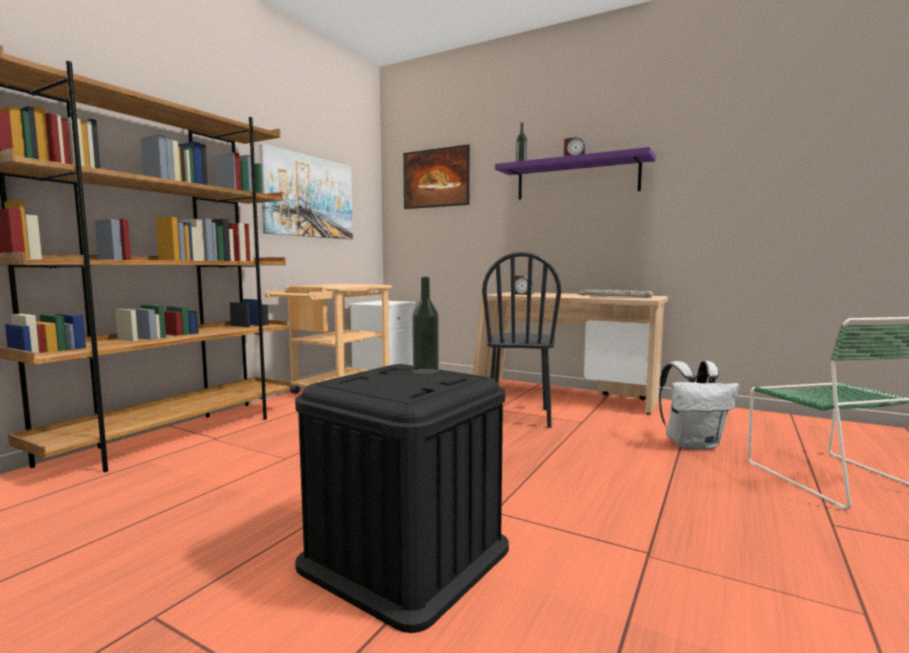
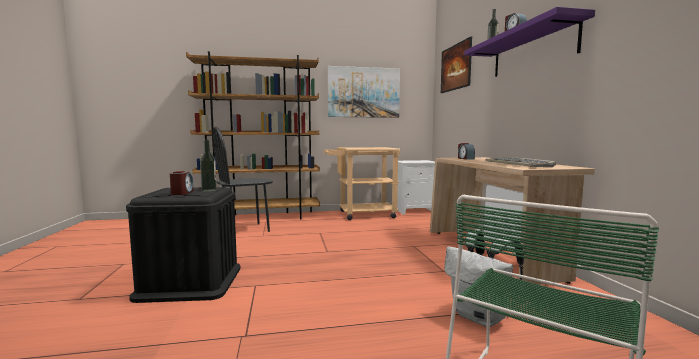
camera: 50 degrees right, 0 degrees up
black chair [482,252,561,428] -> black chair moved to [212,126,273,232]
none -> alarm clock [170,171,193,195]

